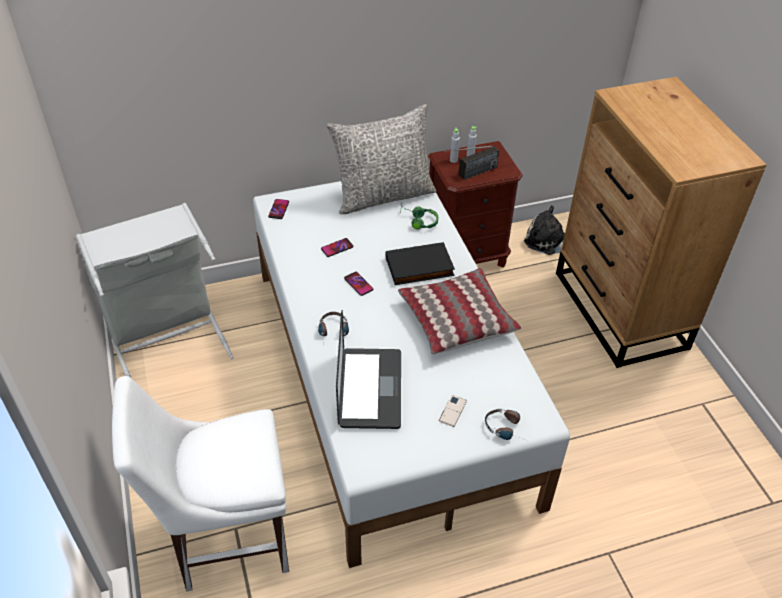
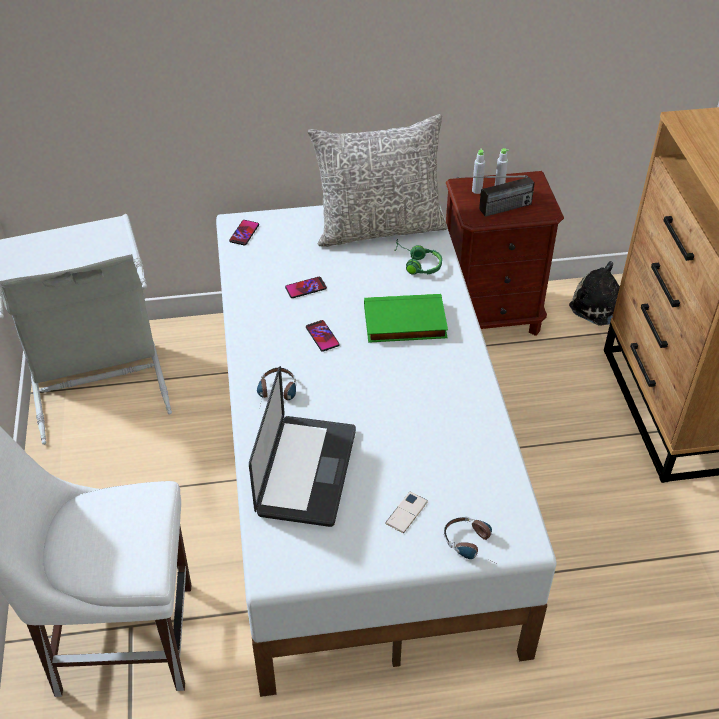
camera: 10 degrees right, 0 degrees up
black book [386,242,455,285] -> green book [364,294,448,343]
pillow [398,268,521,355] -> none

